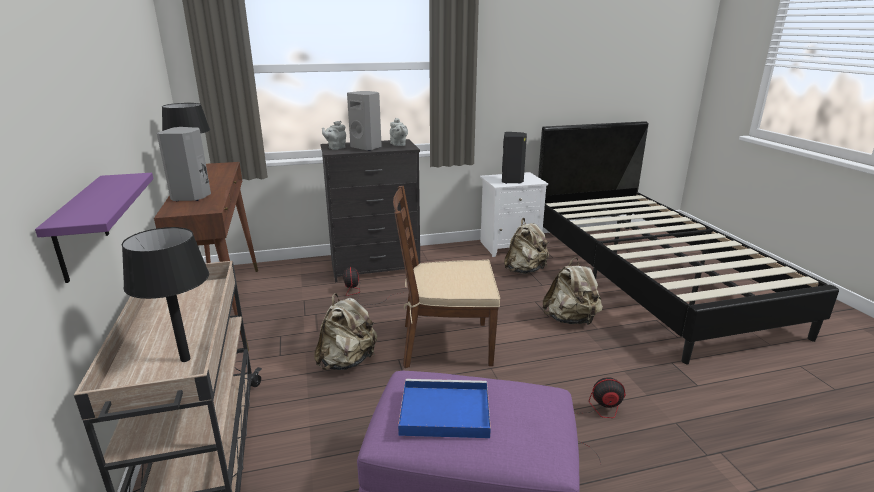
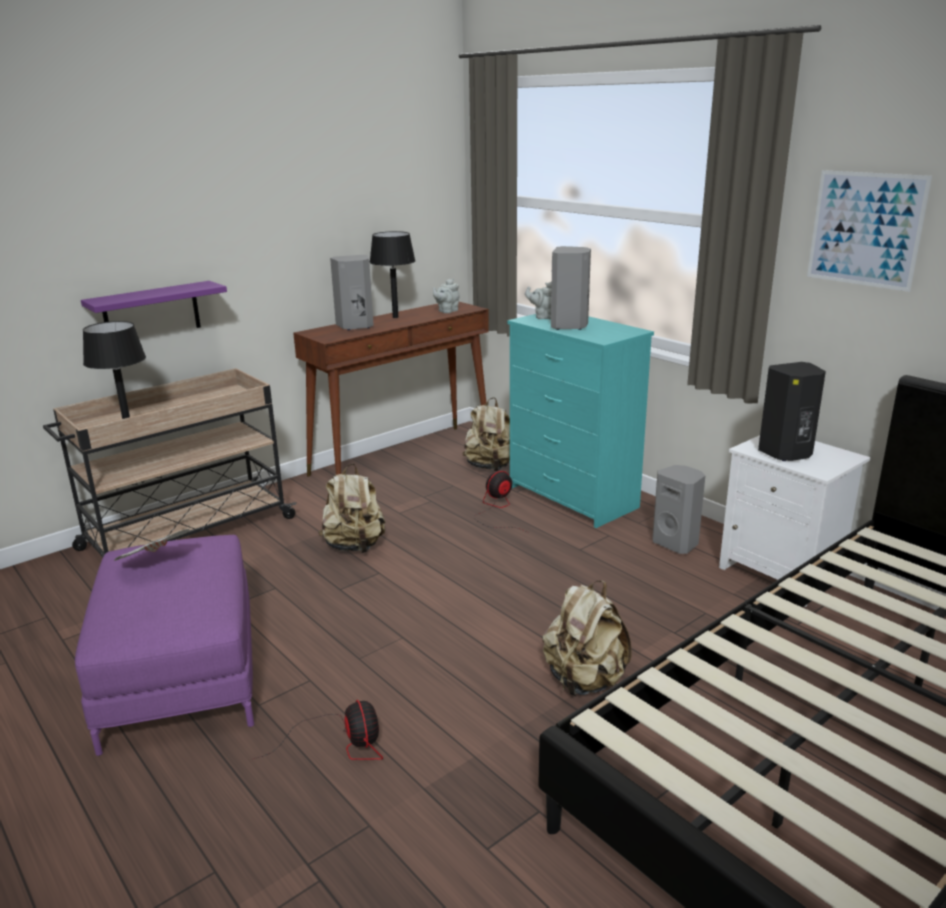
camera: 65 degrees right, 0 degrees up
black dresser [320,139,420,282] -> turquoise dresser [508,314,654,528]
grey teapot [390,118,408,146] -> grey teapot moved to [433,279,459,313]
brown chair [393,186,500,368] -> none
blue tray [398,379,491,438] -> newspaper [115,529,190,561]
beige backpack [504,218,549,274] -> beige backpack moved to [462,397,510,471]
none -> grey speaker [652,465,705,554]
none -> picture [807,170,932,292]

